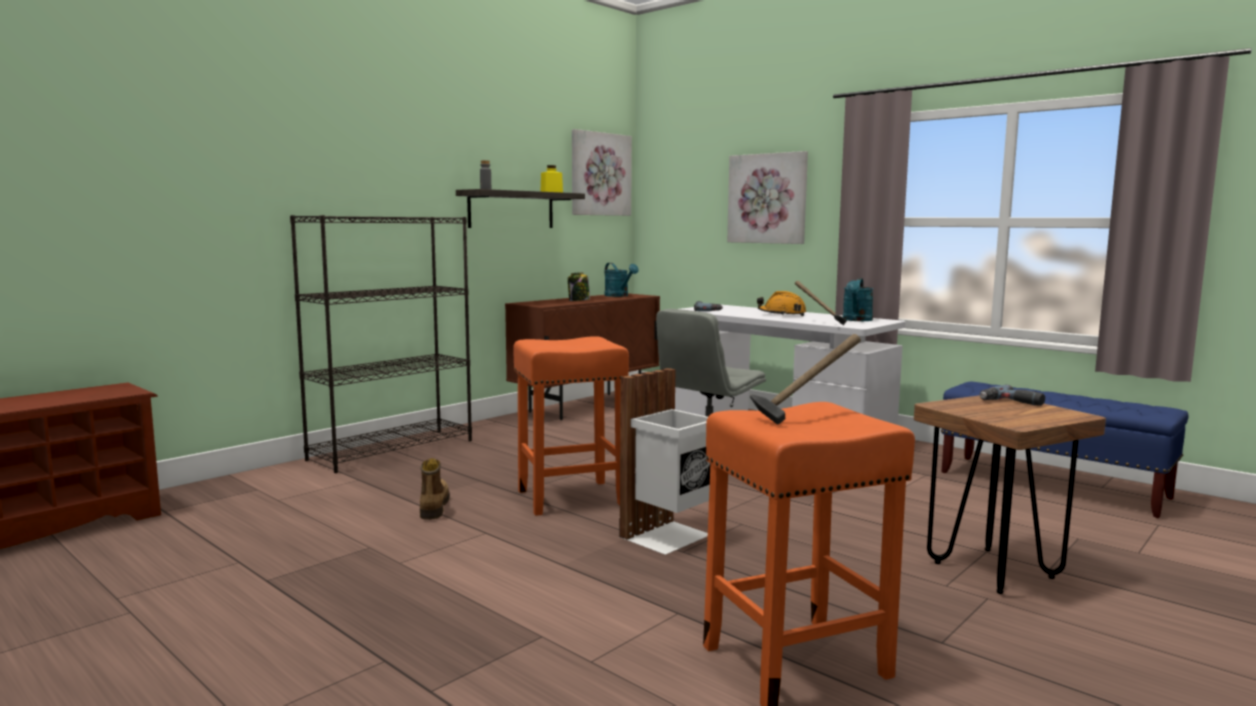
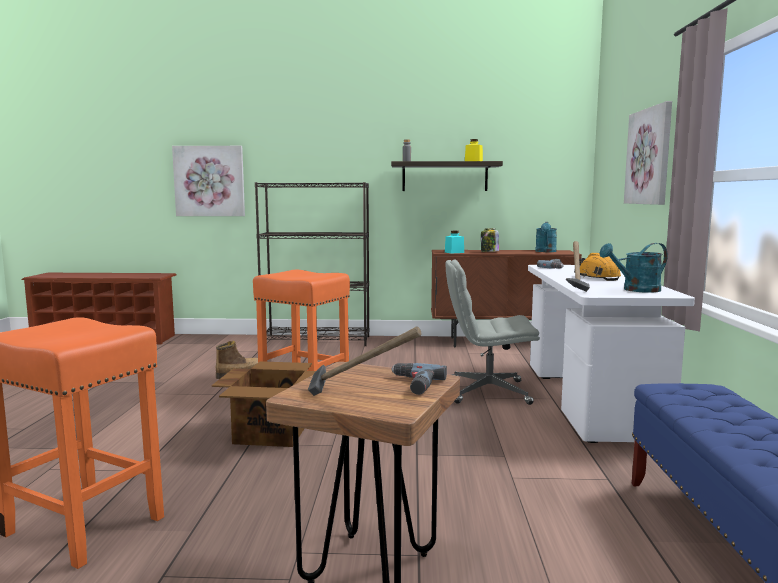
camera: 50 degrees right, 0 degrees up
picture [572,129,632,216] -> picture moved to [172,146,245,216]
white trash can [619,368,710,555] -> cardboard box [212,361,316,447]
hammer [750,334,861,424] -> hammer moved to [308,326,422,396]
none -> turquoise jar [445,231,464,254]

